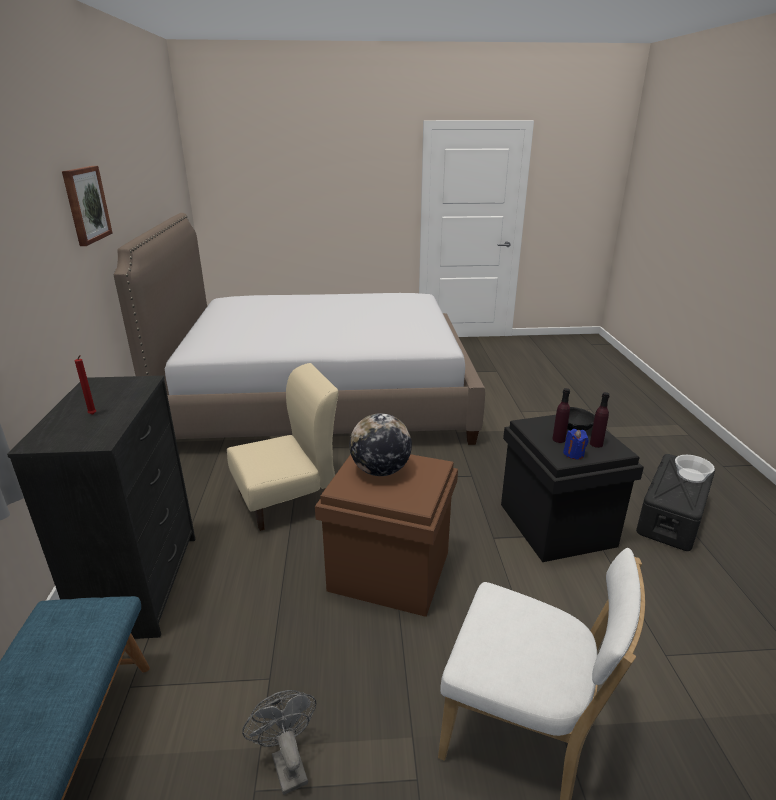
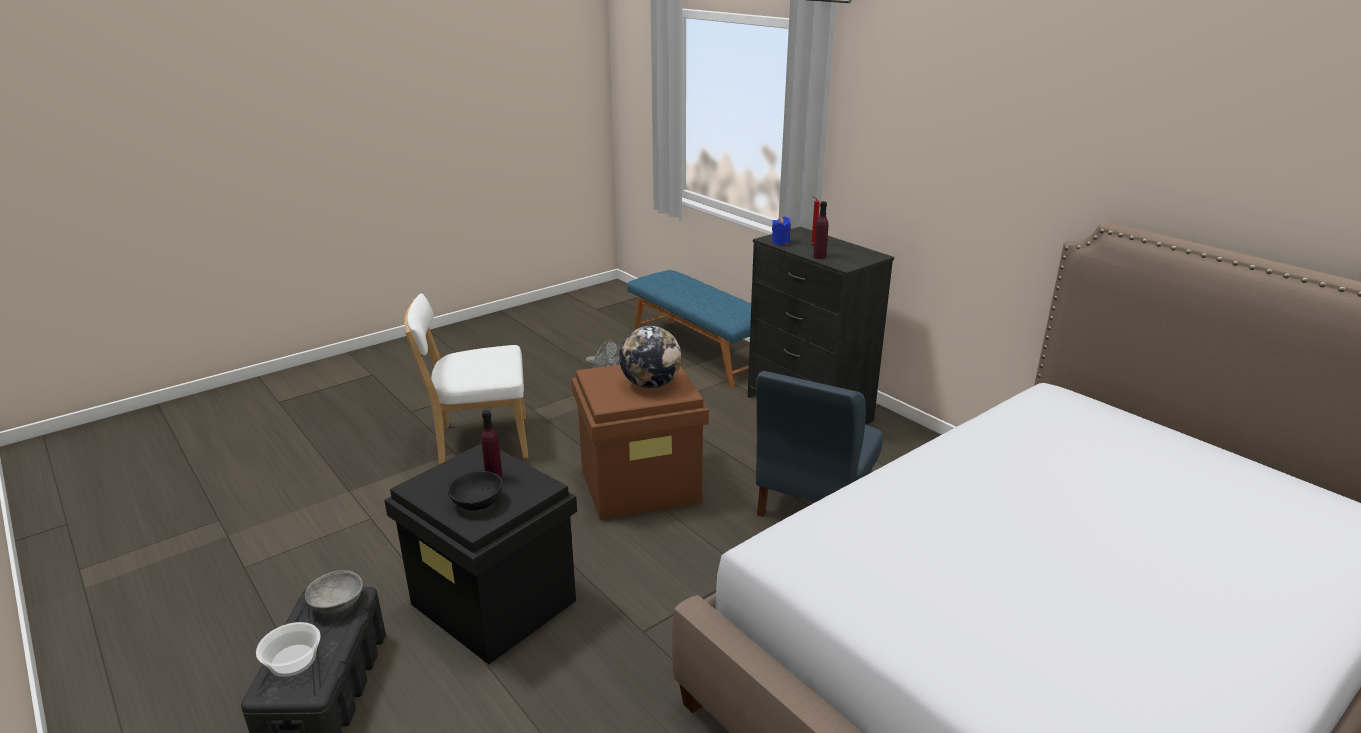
camera: 145 degrees right, 0 degrees up
picture [62,166,112,246] -> none
beige chair [227,363,339,531] -> blue chair [756,371,883,517]
blue candle [563,429,589,459] -> blue candle moved to [772,216,791,245]
purple bottle [590,392,610,448] -> purple bottle moved to [813,201,828,259]
none -> grey bowl [305,570,363,614]

